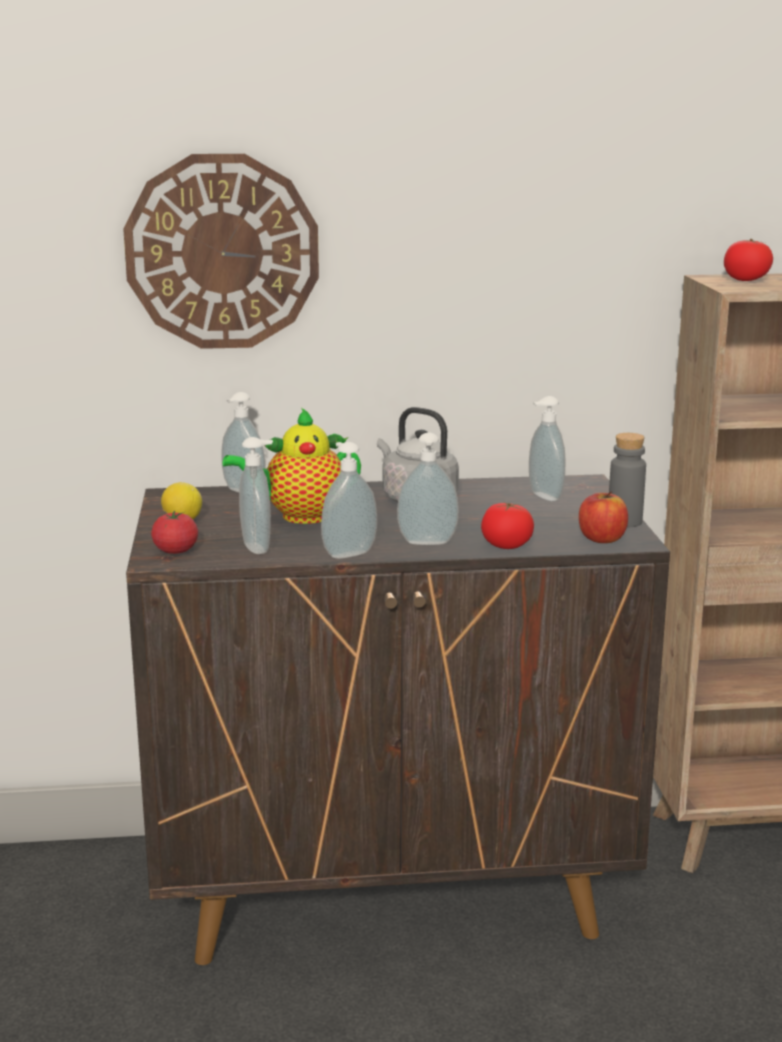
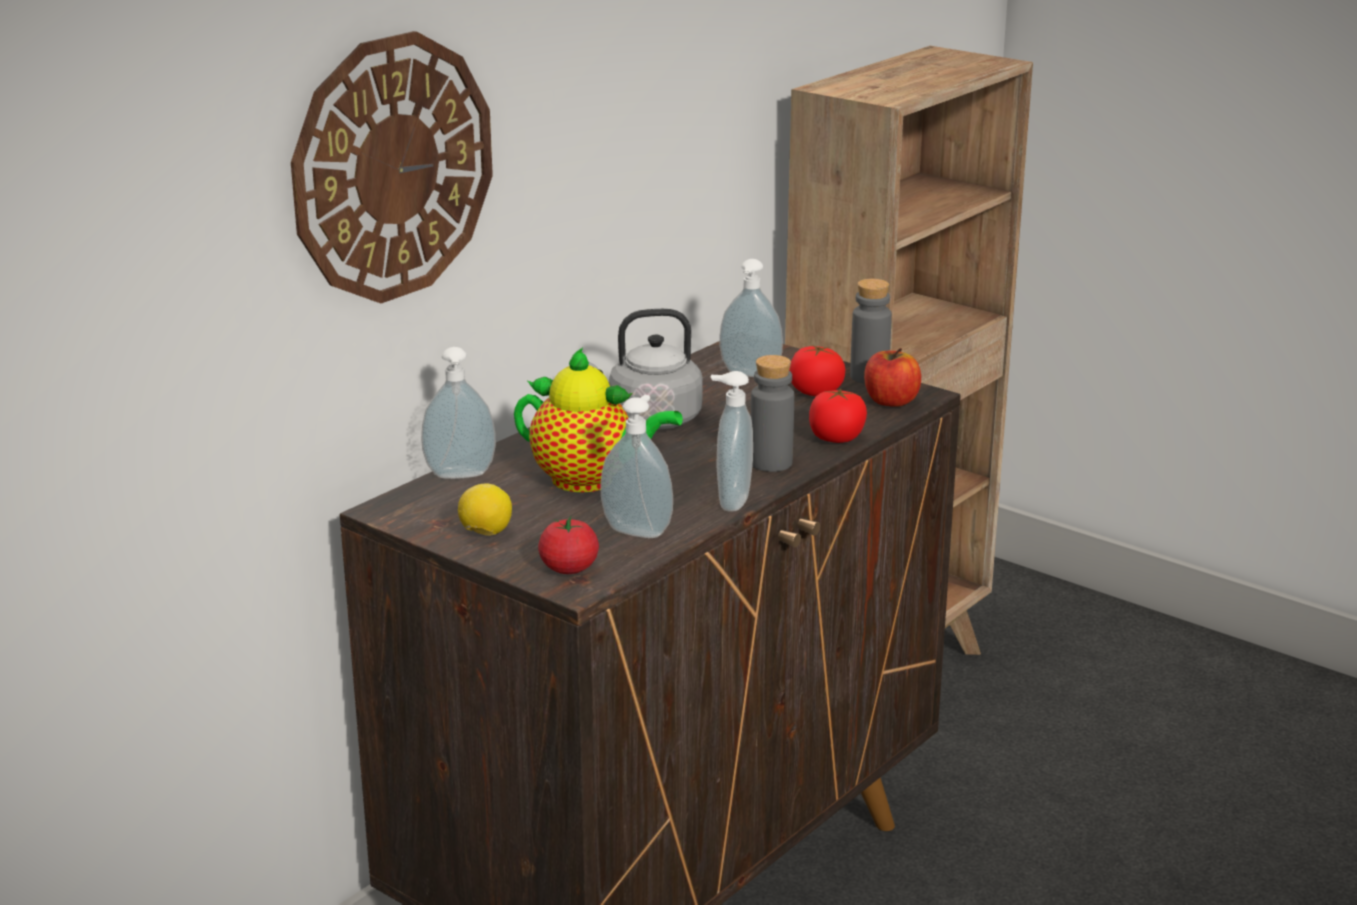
camera: 45 degrees left, 5 degrees up
teapot [223,408,361,524] -> teapot turned 105 degrees counterclockwise [514,348,683,493]
soap dispenser [397,432,459,545] -> grey bottle [751,355,794,472]
tomato [724,239,773,281] -> tomato moved to [789,345,845,396]

